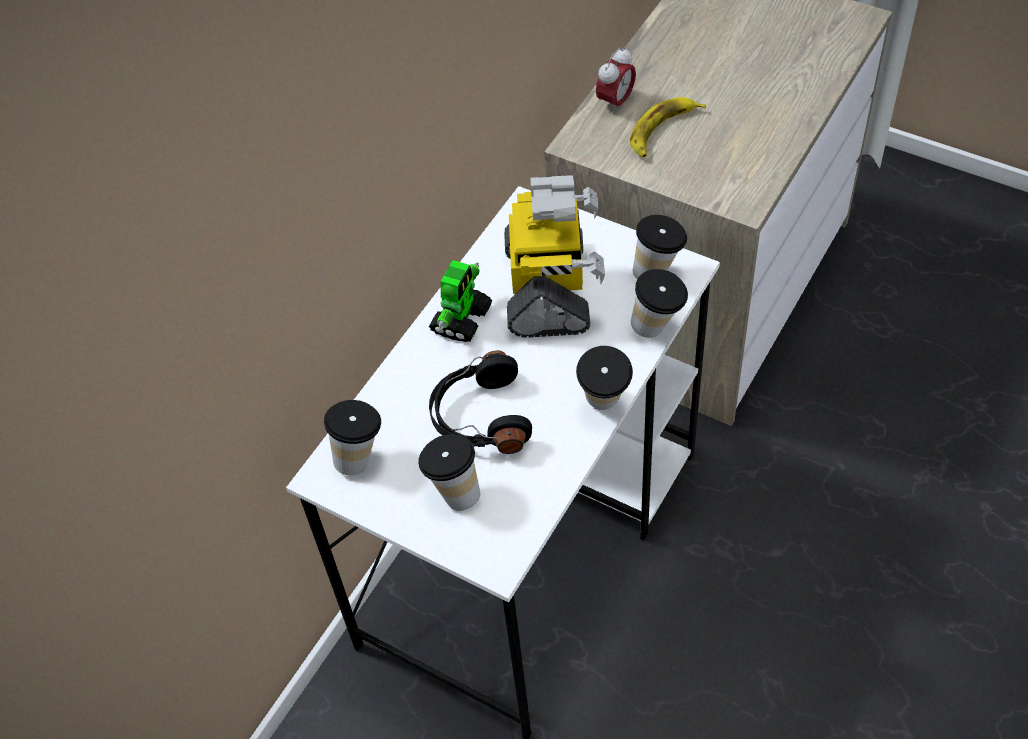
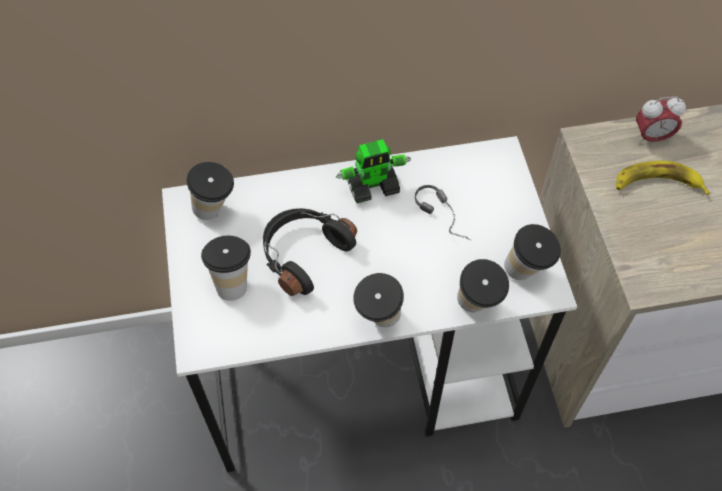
camera: 45 degrees right, 5 degrees up
toy robot [504,175,605,338] -> headphones [415,185,471,240]

